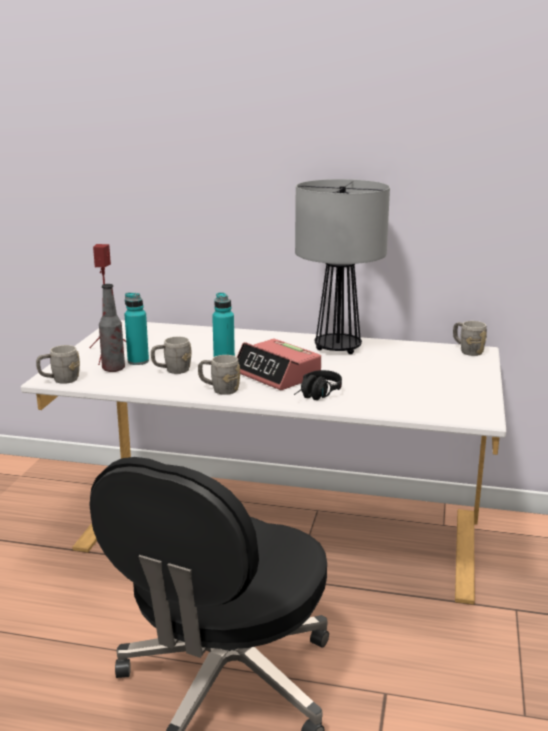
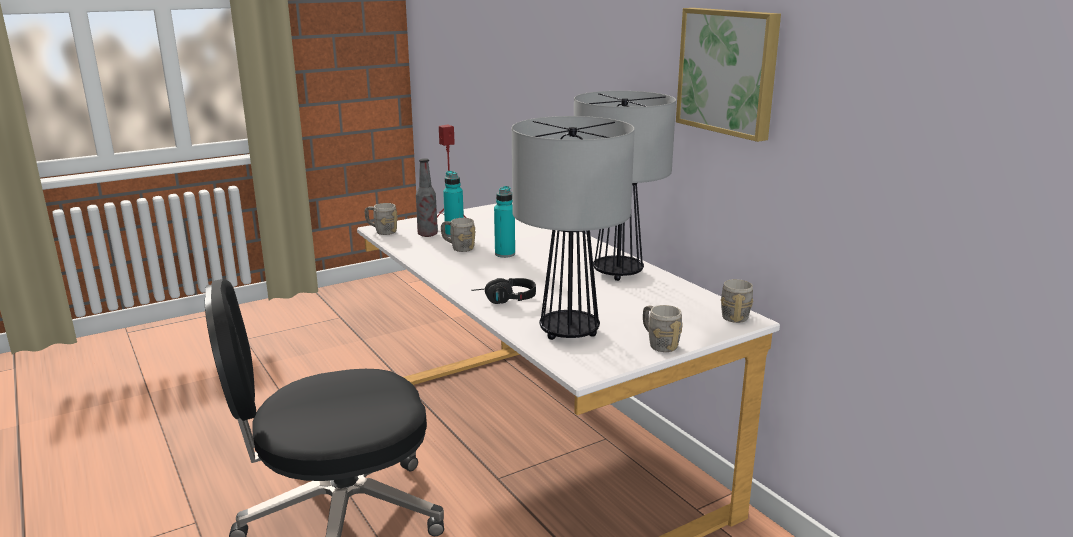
camera: 45 degrees right, 0 degrees up
grey mug [198,355,240,395] -> grey mug moved to [643,305,683,352]
alarm clock [237,339,321,390] -> none
none -> table lamp [512,116,635,340]
none -> picture [676,8,781,142]

